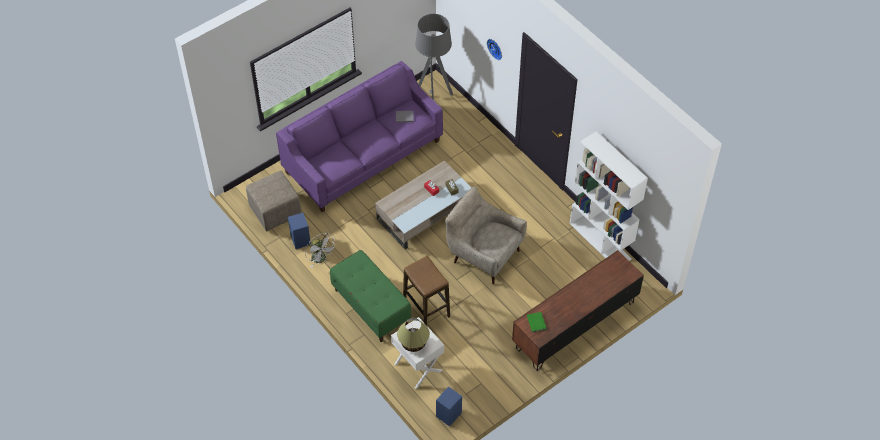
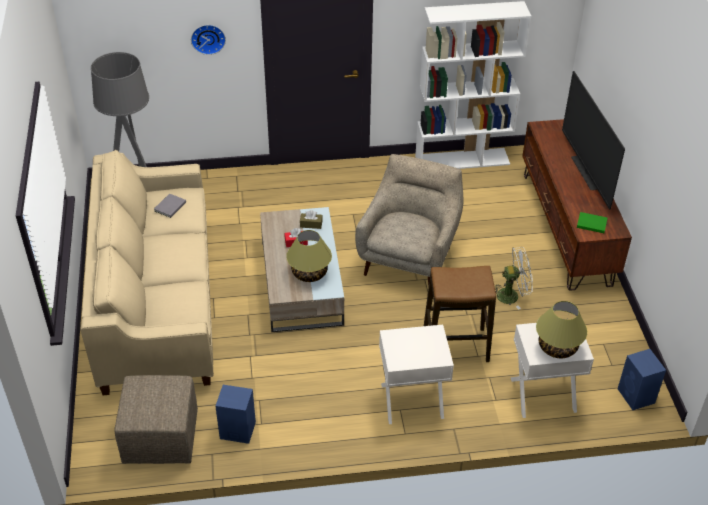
camera: 60 degrees left, 10 degrees down
purple sofa [276,61,443,212] -> beige sofa [80,150,214,395]
white fan [305,233,335,268] -> white fan moved to [495,247,533,310]
green bench [330,250,411,342] -> white nightstand [379,325,454,424]
beige armchair [445,187,527,285] -> beige armchair turned 135 degrees clockwise [355,154,464,286]
none -> table lamp [286,230,332,282]
none -> television [562,71,625,209]

